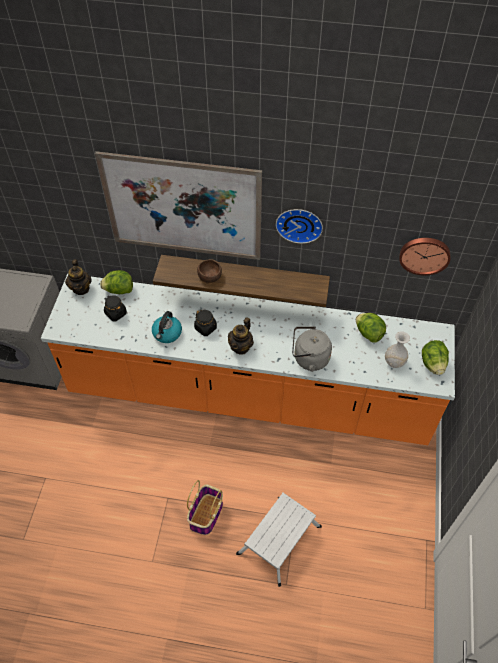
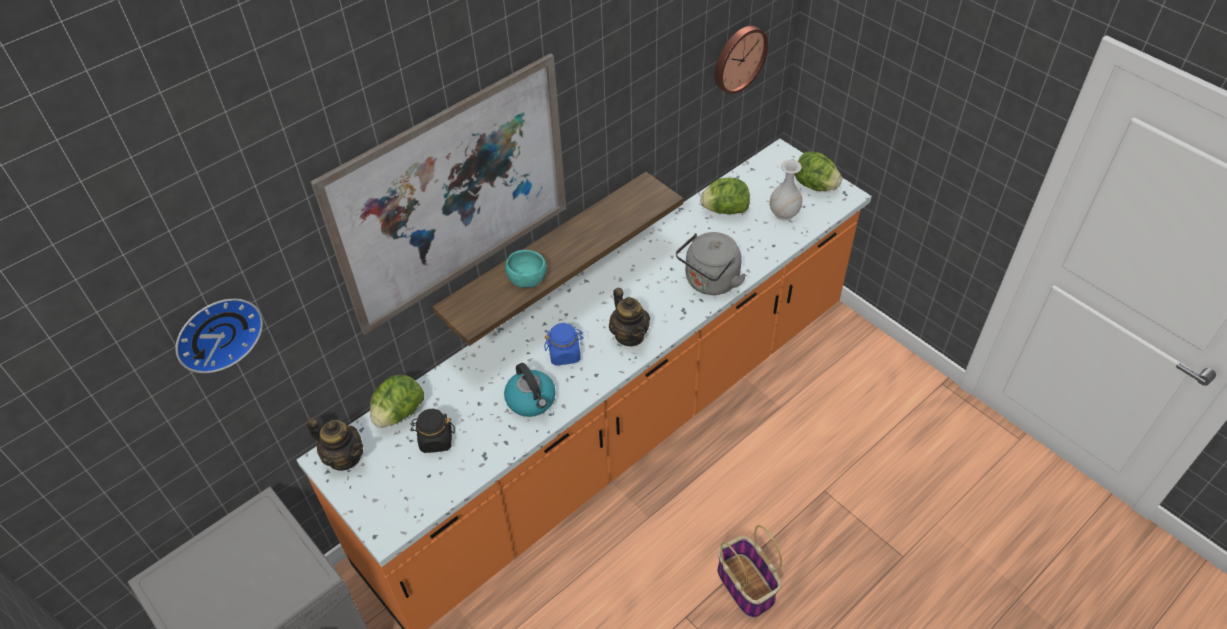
camera: 50 degrees left, 5 degrees down
black jar [194,310,217,336] -> blue jar [544,323,584,366]
brown bowl [197,259,222,284] -> turquoise bowl [505,250,547,288]
white step ladder [236,493,322,587] -> none
wall clock [276,209,323,244] -> wall clock moved to [176,299,263,373]

